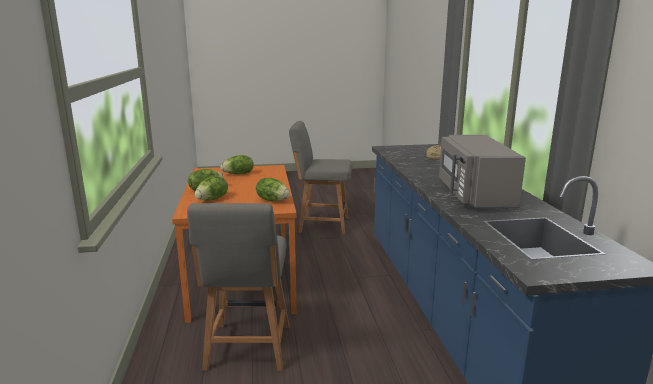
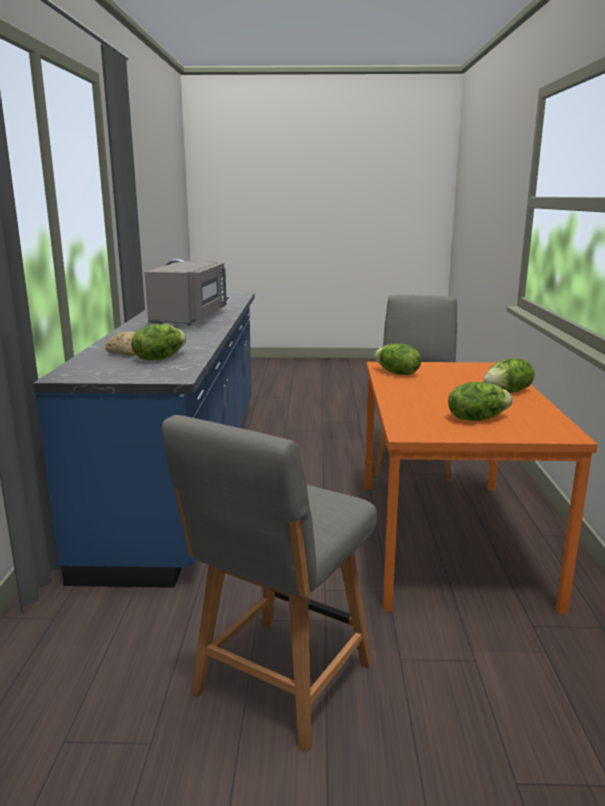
camera: 170 degrees left, 0 degrees up
lettuce [195,176,228,201] -> lettuce moved to [131,324,186,360]
grey chair [289,121,352,235] -> grey chair turned 105 degrees clockwise [162,415,377,752]

